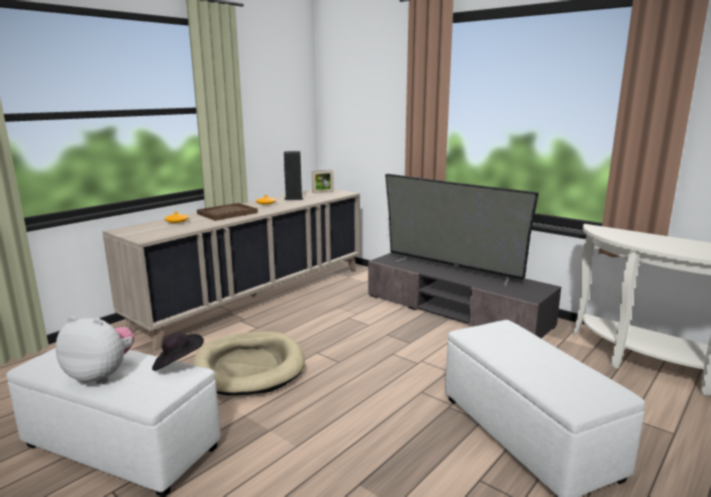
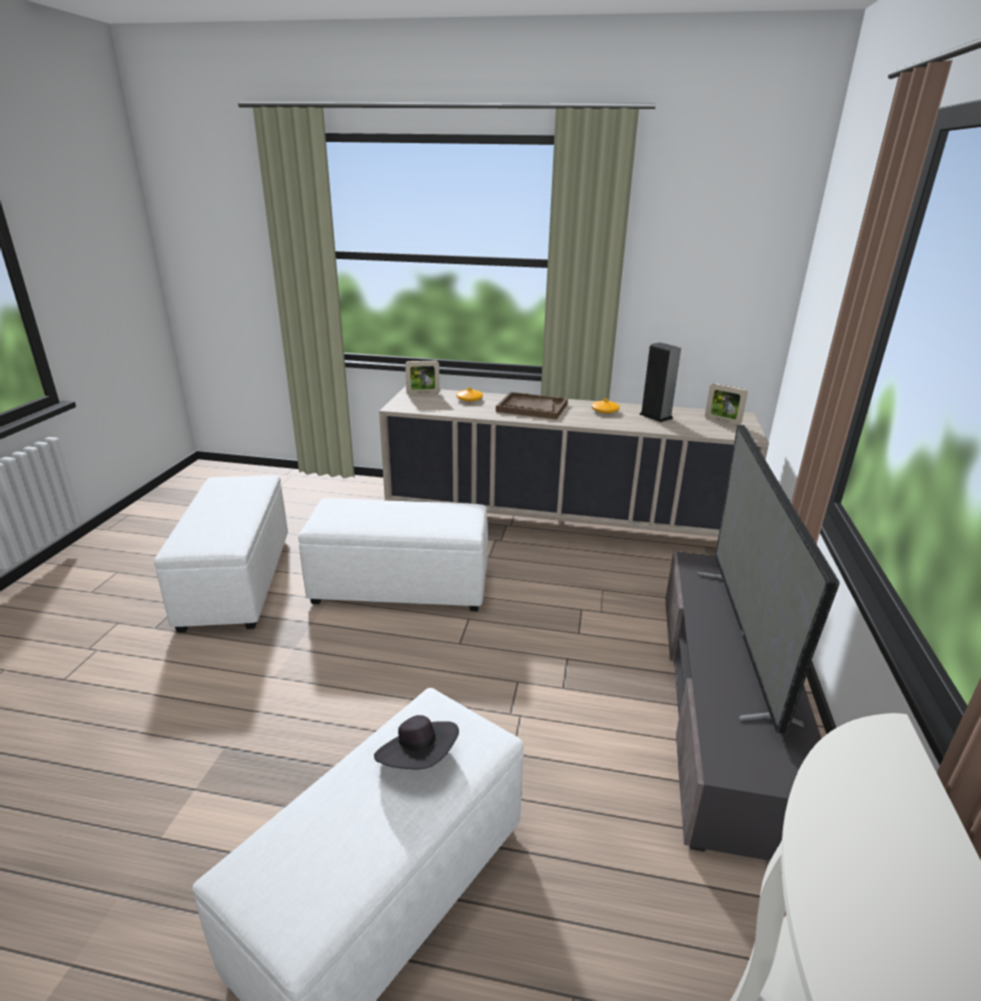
camera: 60 degrees right, 10 degrees up
plush toy [56,316,134,384] -> none
black hat [152,333,204,371] -> black hat moved to [374,715,459,769]
beige dog bed [192,331,305,395] -> white ottoman [298,498,488,611]
none -> picture frame [405,360,440,395]

